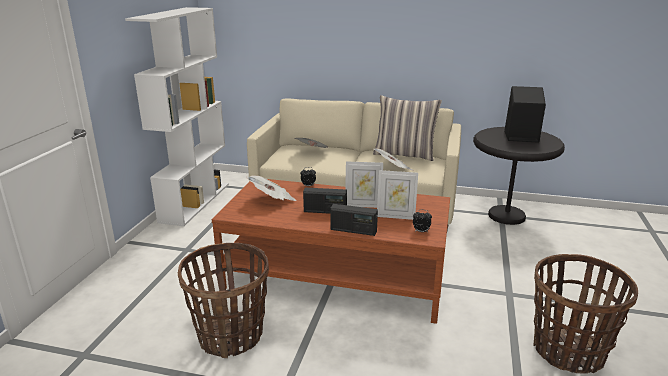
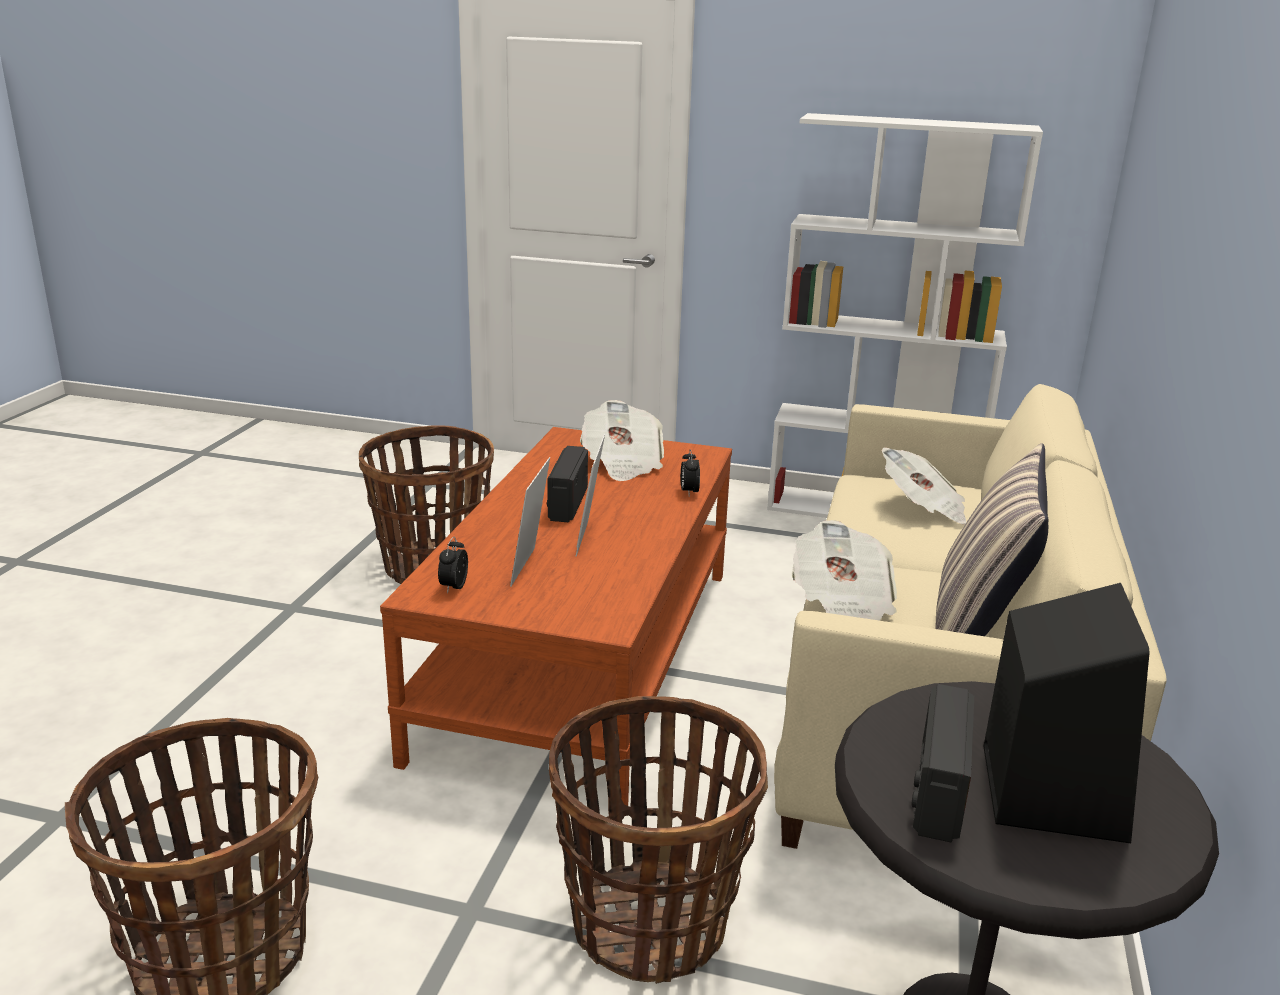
camera: 90 degrees right, 0 degrees up
radio [331,204,378,236] -> radio moved to [911,684,974,842]
none -> basket [549,696,768,984]

